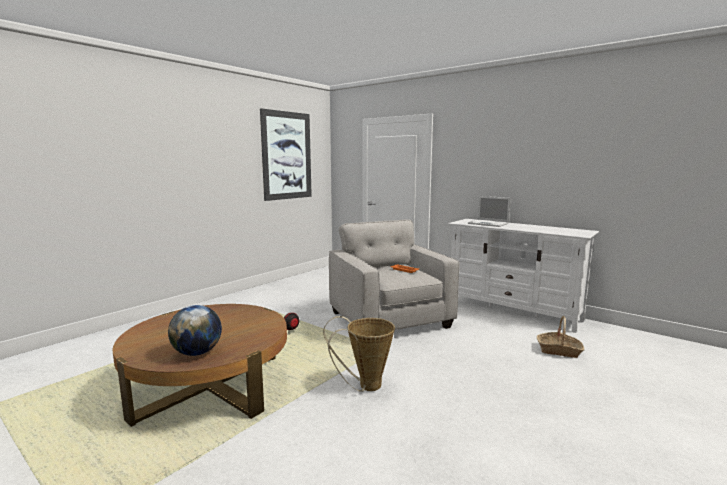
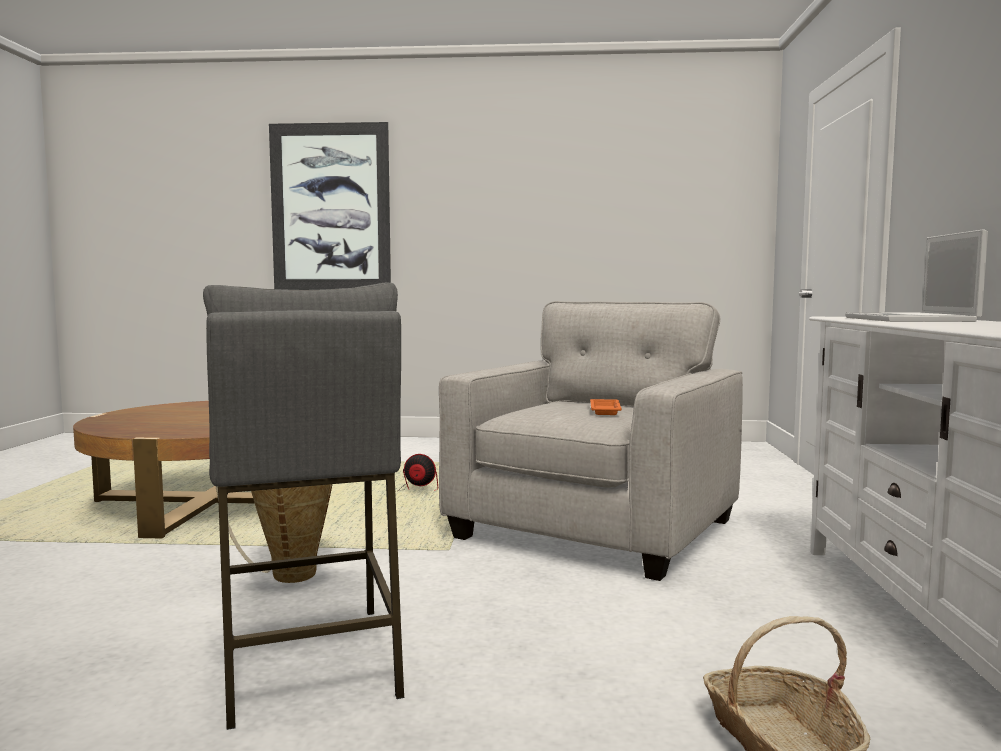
camera: 55 degrees right, 5 degrees down
globe [168,305,222,356] -> none
picture [260,108,312,201] -> picture moved to [269,122,391,290]
none -> grey stool [203,282,404,730]

